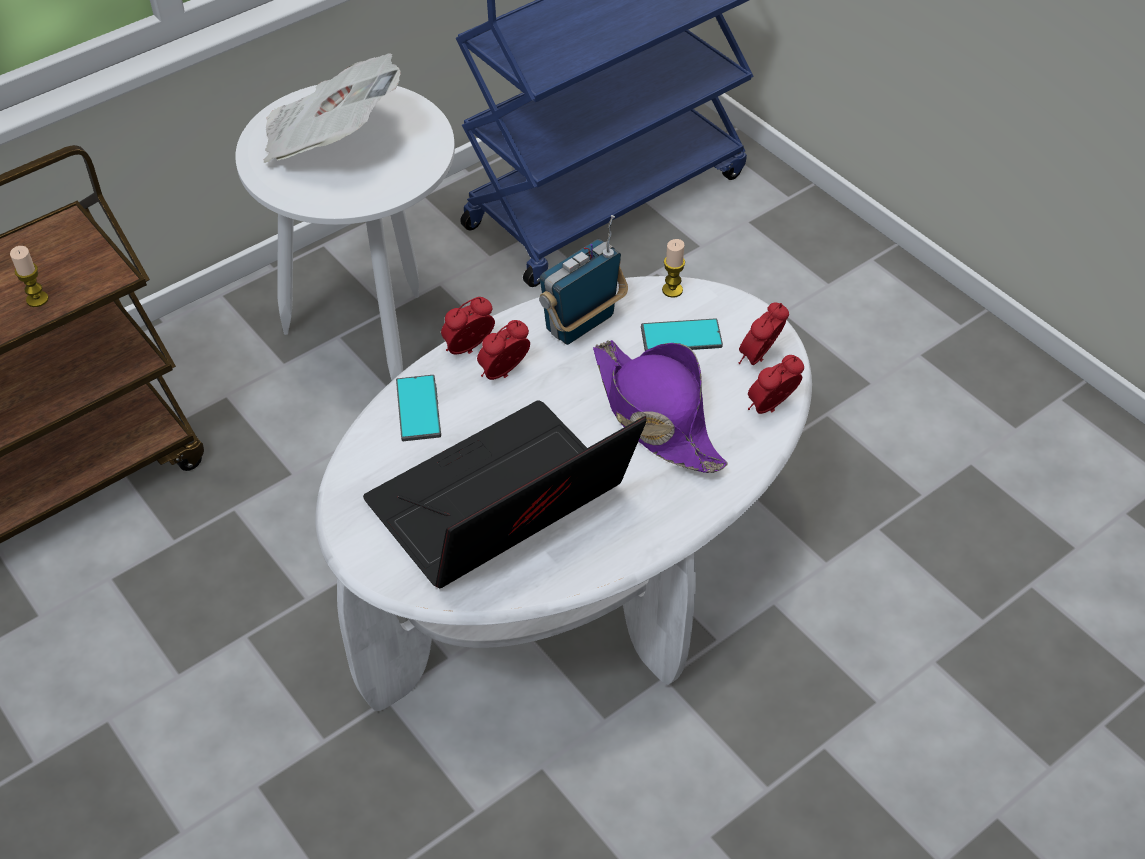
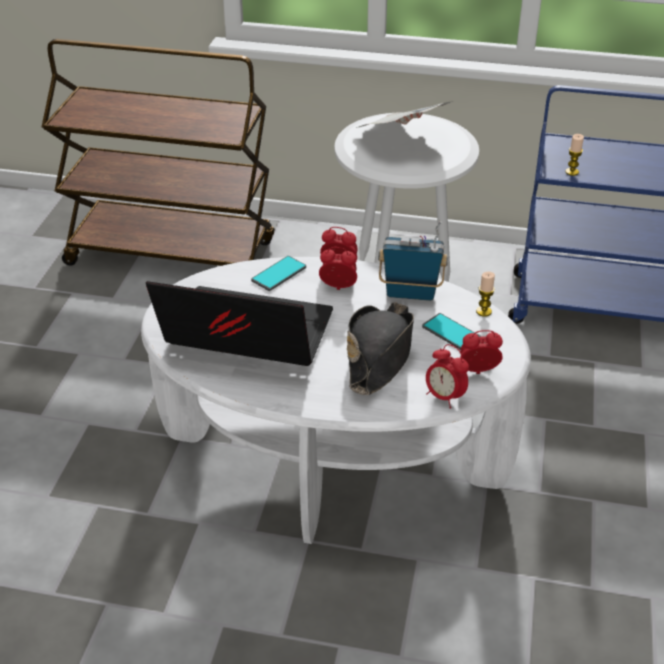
camera: 50 degrees right, 10 degrees down
candle [10,246,49,307] -> candle moved to [565,134,584,176]
purple hat [593,340,728,473] -> black hat [347,302,414,395]
alarm clock [748,355,804,414] -> alarm clock turned 150 degrees counterclockwise [426,344,469,409]

